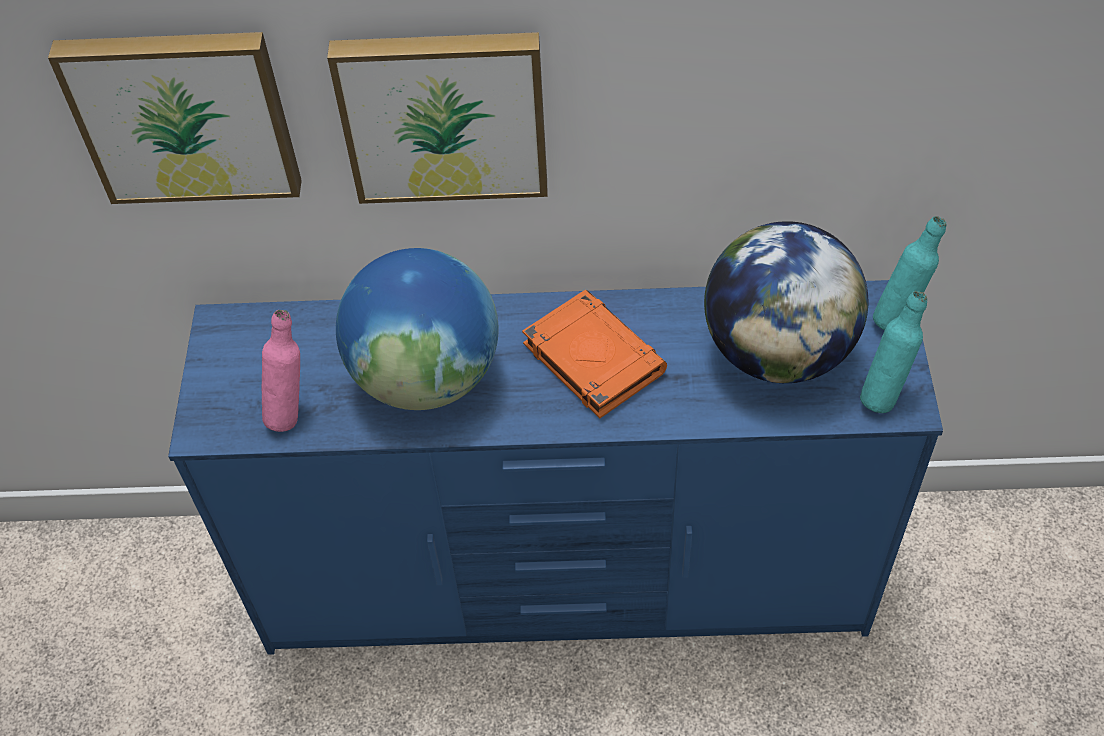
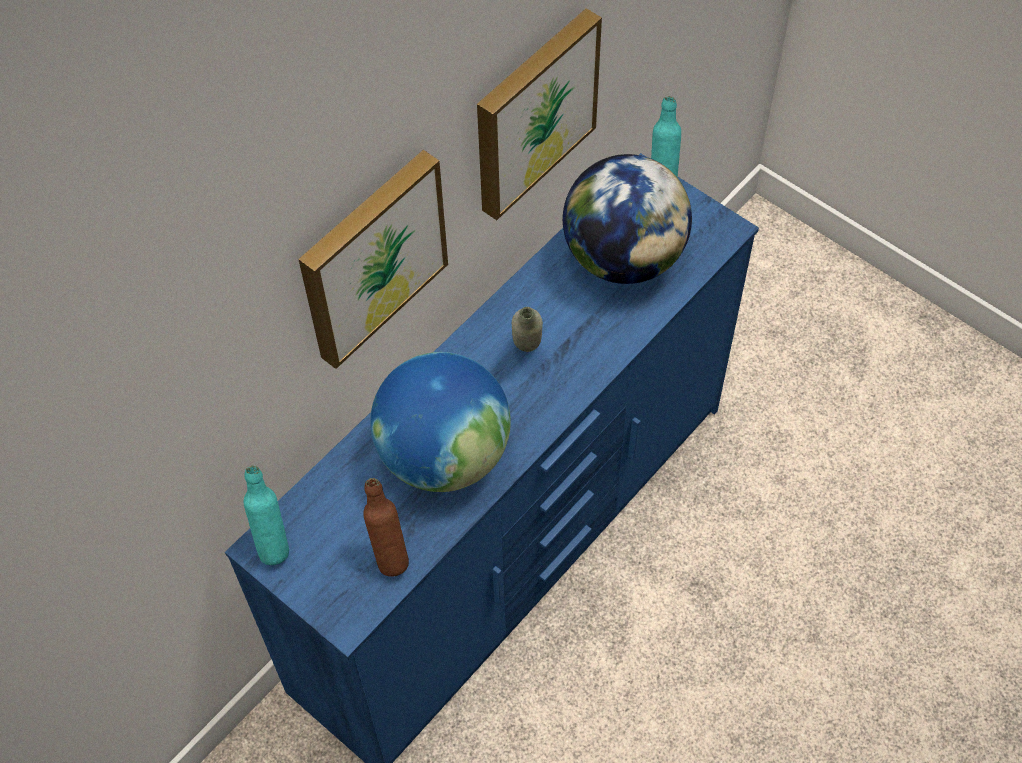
camera: 50 degrees left, 5 degrees up
picture [48,32,302,204] -> picture moved to [477,8,602,220]
pink bottle [262,310,300,432] -> brown bottle [363,478,409,577]
orange book [522,290,667,418] -> grey bottle [512,307,543,352]
turquoise bottle [860,291,927,413] -> turquoise bottle moved to [244,465,289,565]

